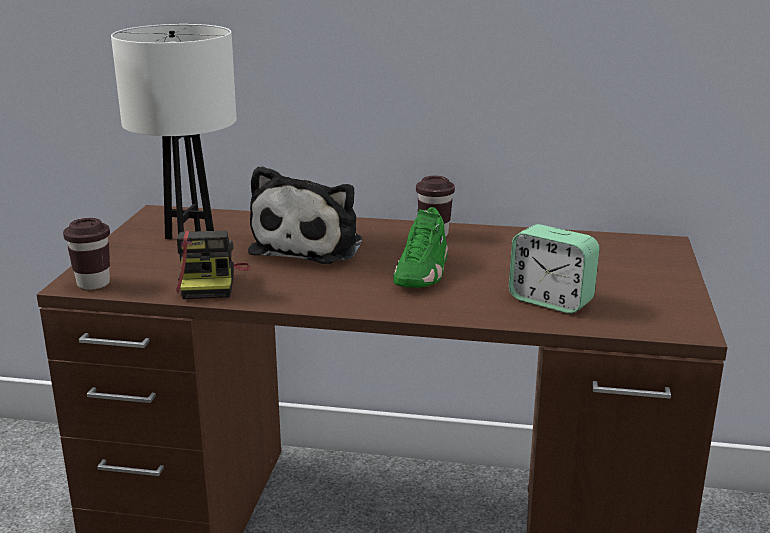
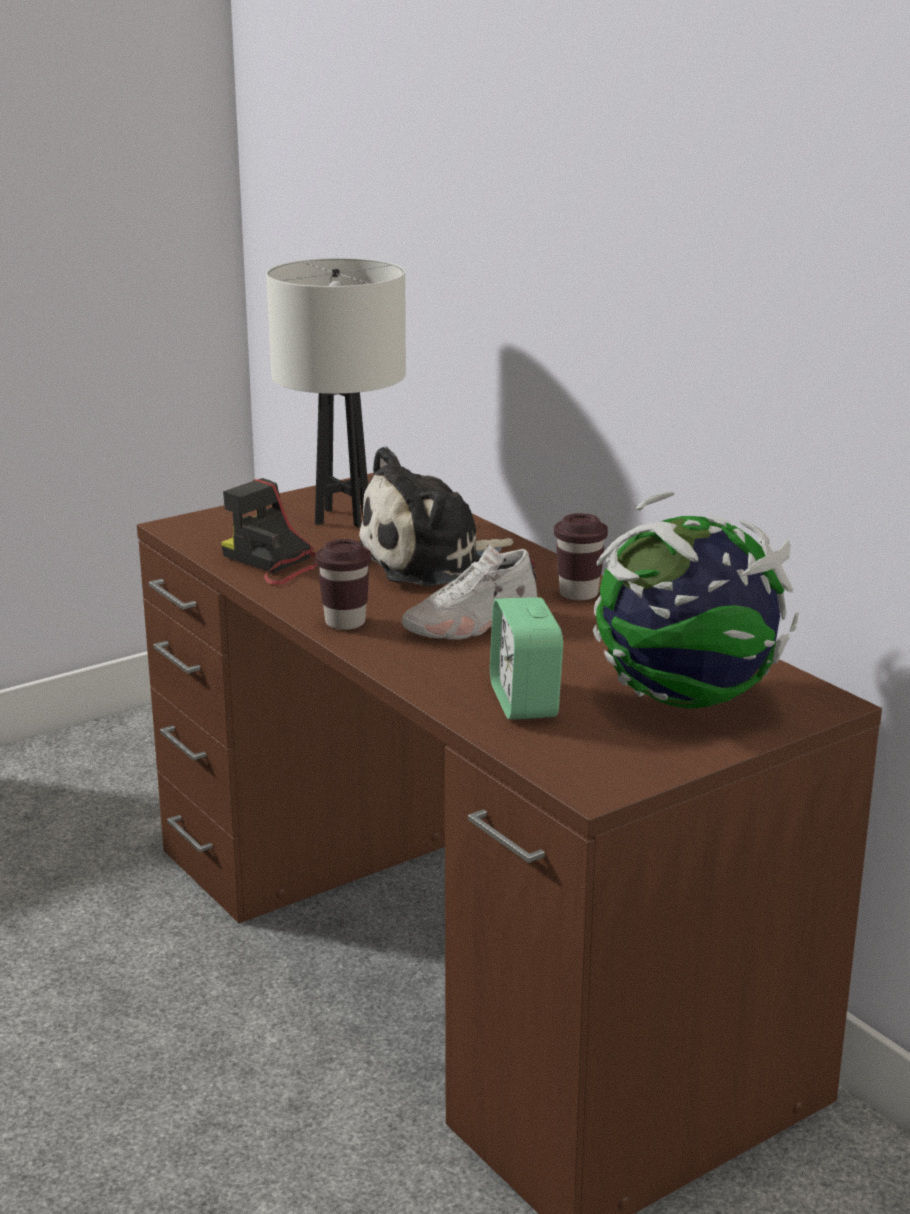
camera: 45 degrees right, 0 degrees up
brown cup [63,218,110,290] -> brown cup moved to [315,539,372,630]
camera [176,231,250,299] -> camera turned 90 degrees clockwise [221,478,319,585]
green shoe [393,207,448,288] -> white shoe [402,544,538,640]
none -> globe [593,491,799,709]

